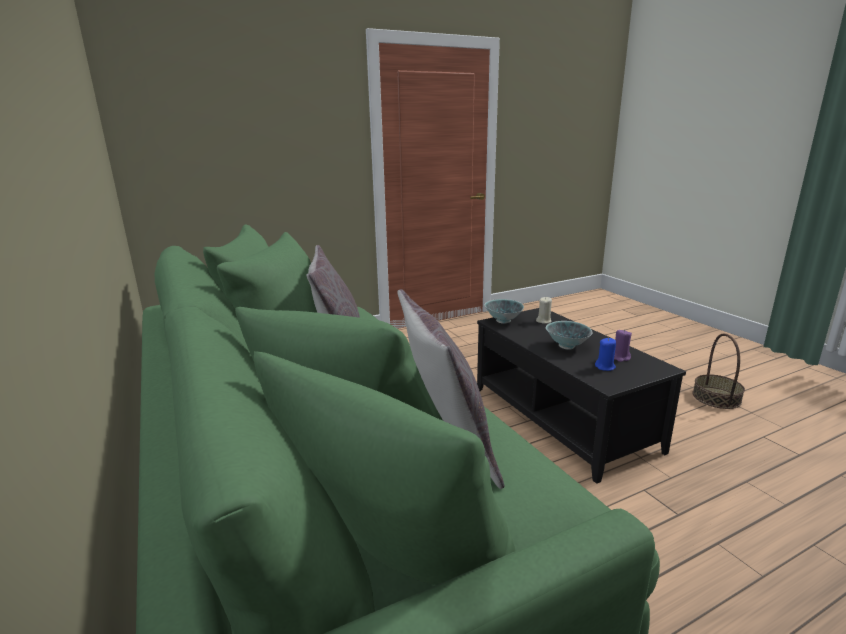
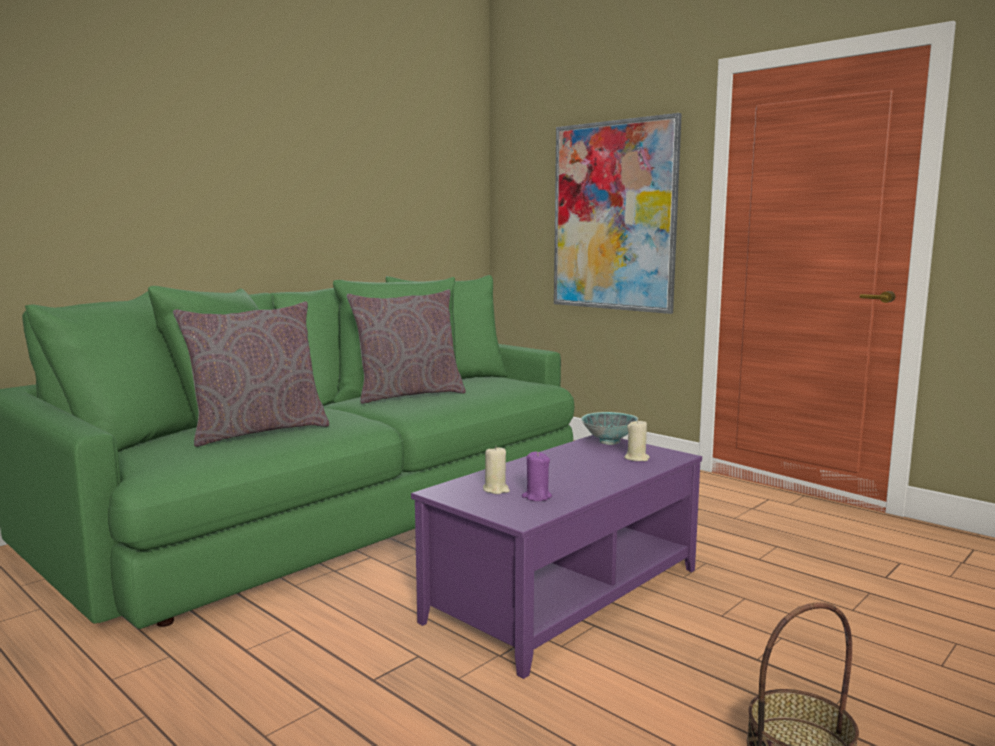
camera: 70 degrees right, 10 degrees down
black coffee table [477,308,686,484] -> purple coffee table [411,435,702,679]
bowl [546,321,593,350] -> none
blue candle [595,338,616,371] -> beige candle [483,446,510,494]
none -> picture [554,113,682,314]

